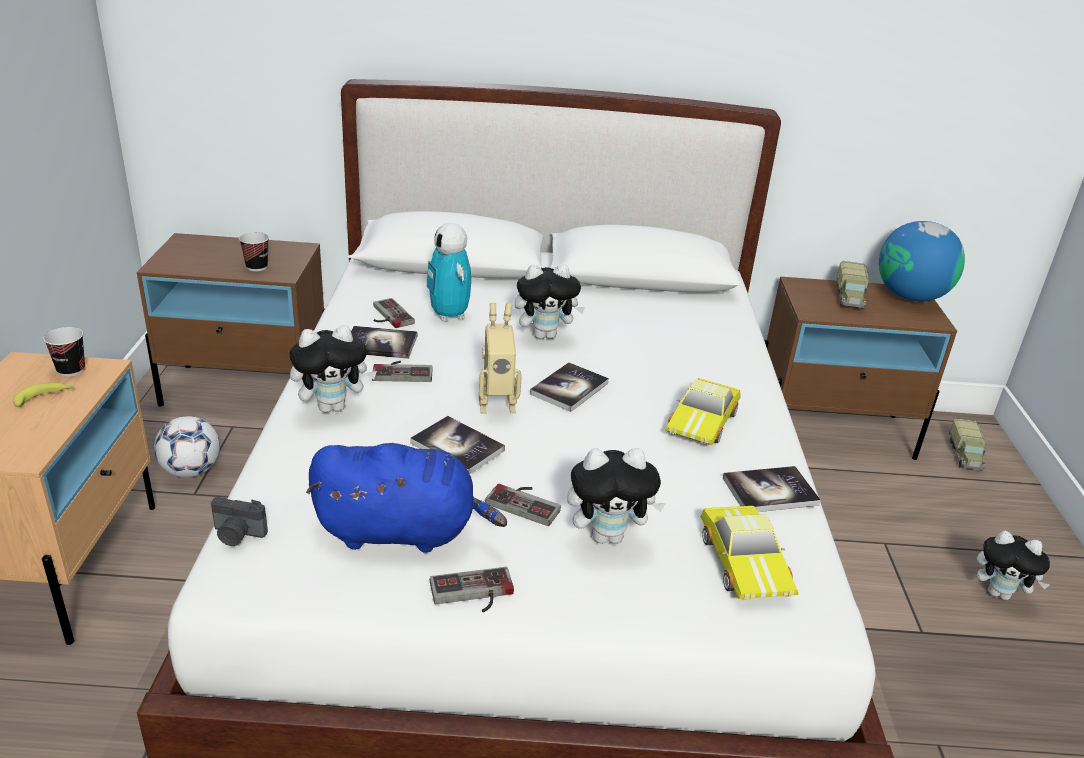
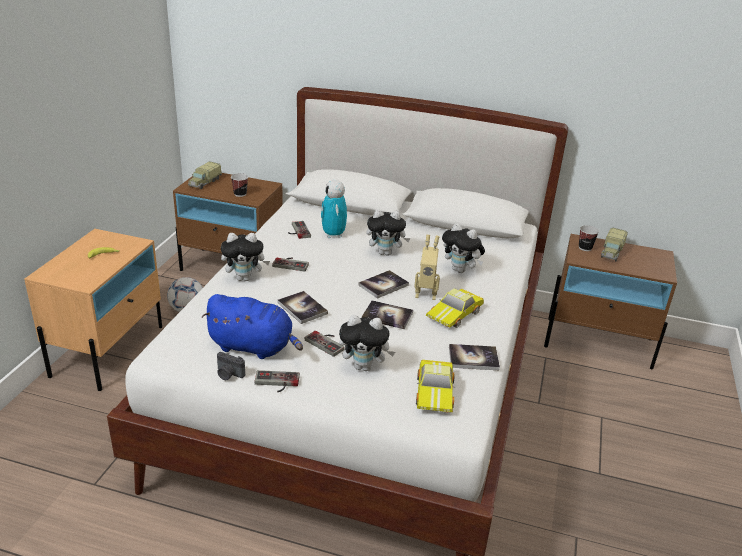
camera: 15 degrees right, 0 degrees up
cup [43,327,85,377] -> cup moved to [579,225,599,251]
camera [211,497,268,546] -> camera moved to [217,352,245,380]
book [351,326,417,359] -> book moved to [362,300,413,329]
toy robot [479,303,522,414] -> toy robot moved to [414,235,440,300]
globe [879,221,965,301] -> none
toy truck [949,419,986,471] -> toy truck moved to [188,161,222,189]
plush toy [977,531,1050,600] -> plush toy moved to [442,223,485,273]

